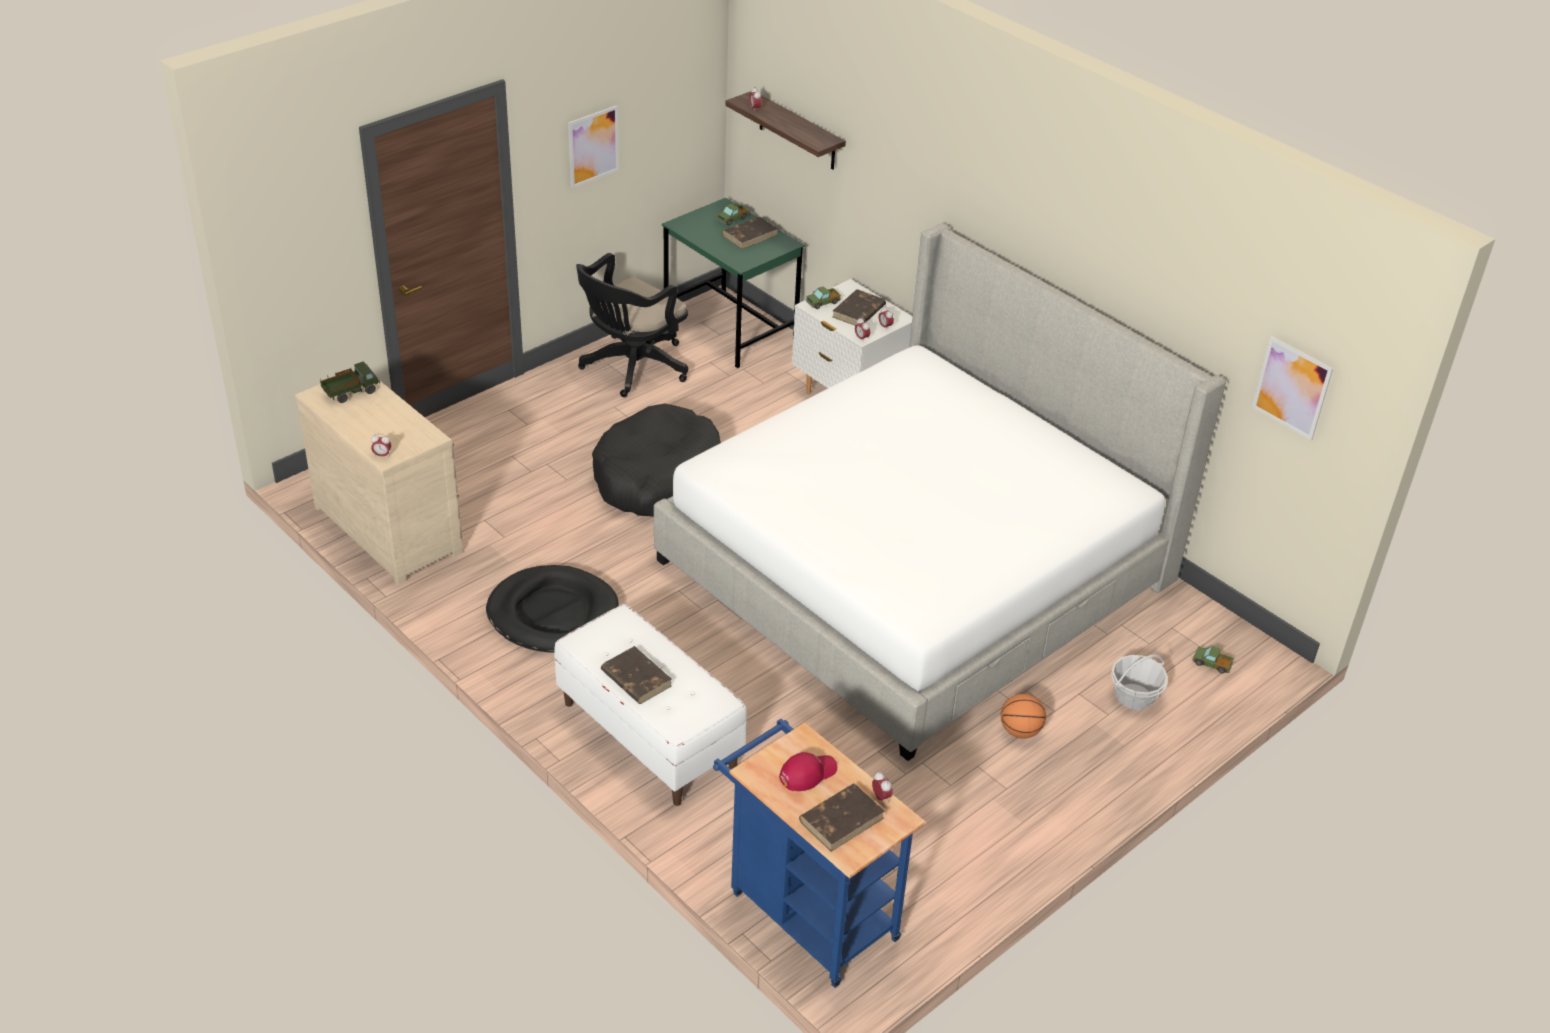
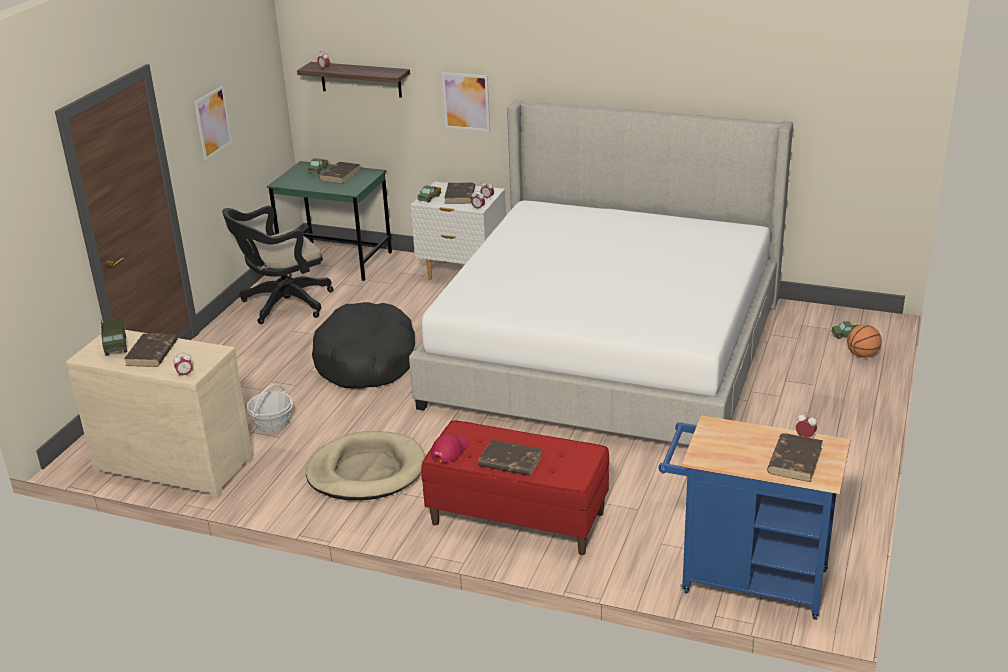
camera: 25 degrees left, 10 degrees down
toy truck [320,362,380,403] -> toy truck turned 135 degrees clockwise [101,317,127,356]
black dog bed [486,565,619,653] -> beige dog bed [306,431,425,500]
white bench [554,604,747,806] -> red bench [421,420,609,555]
black office chair [576,253,688,397] -> black office chair turned 45 degrees clockwise [222,206,333,324]
red cap [779,752,837,791] -> red cap moved to [431,434,469,463]
basketball [1001,693,1046,739] -> basketball moved to [847,325,882,358]
basket [1111,654,1168,710] -> basket moved to [247,384,293,433]
picture [1252,336,1333,440] -> picture moved to [442,72,490,132]
none -> brown book [124,333,177,367]

